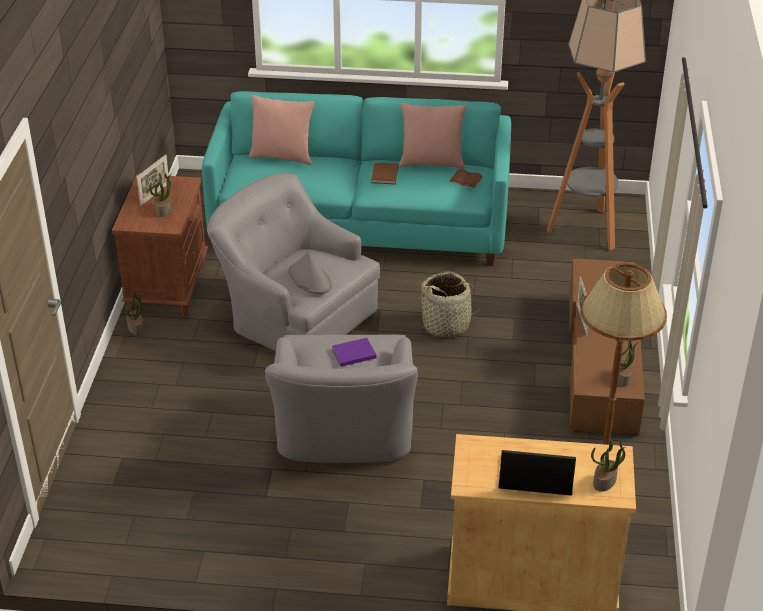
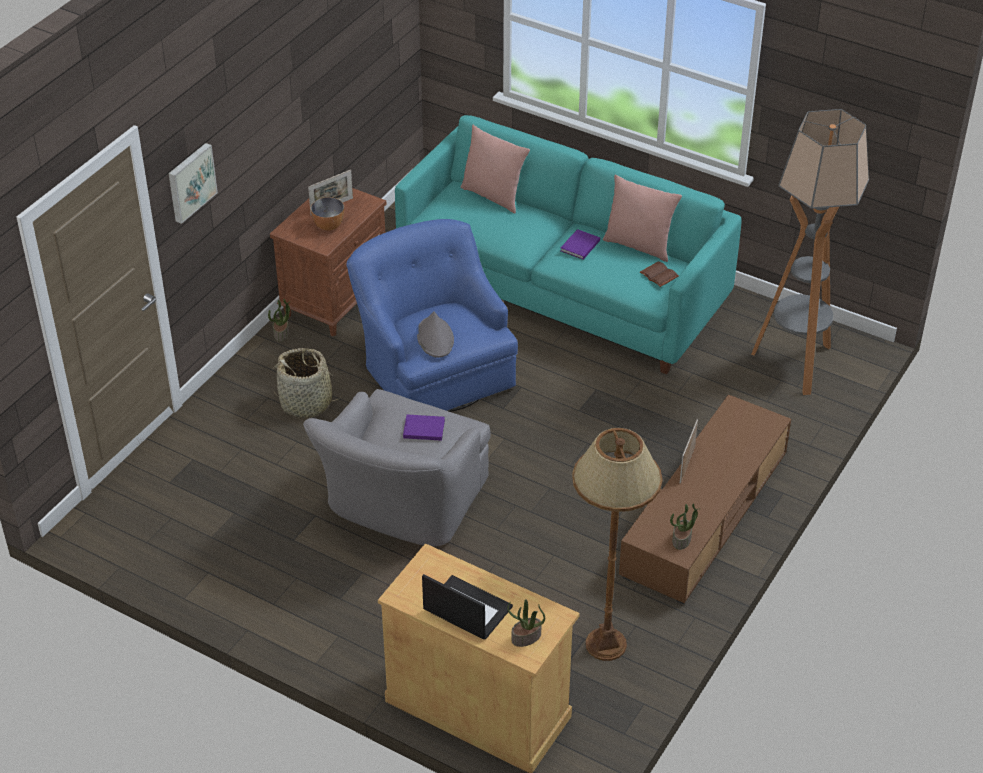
camera: 25 degrees right, 5 degrees up
potted plant [149,172,172,217] -> bowl [311,197,344,230]
grey armchair [207,173,380,351] -> blue armchair [347,219,518,412]
brown book [371,163,398,184] -> purple book [561,229,600,260]
basket [417,271,482,338] -> basket moved to [273,348,341,418]
none -> picture [168,143,218,224]

